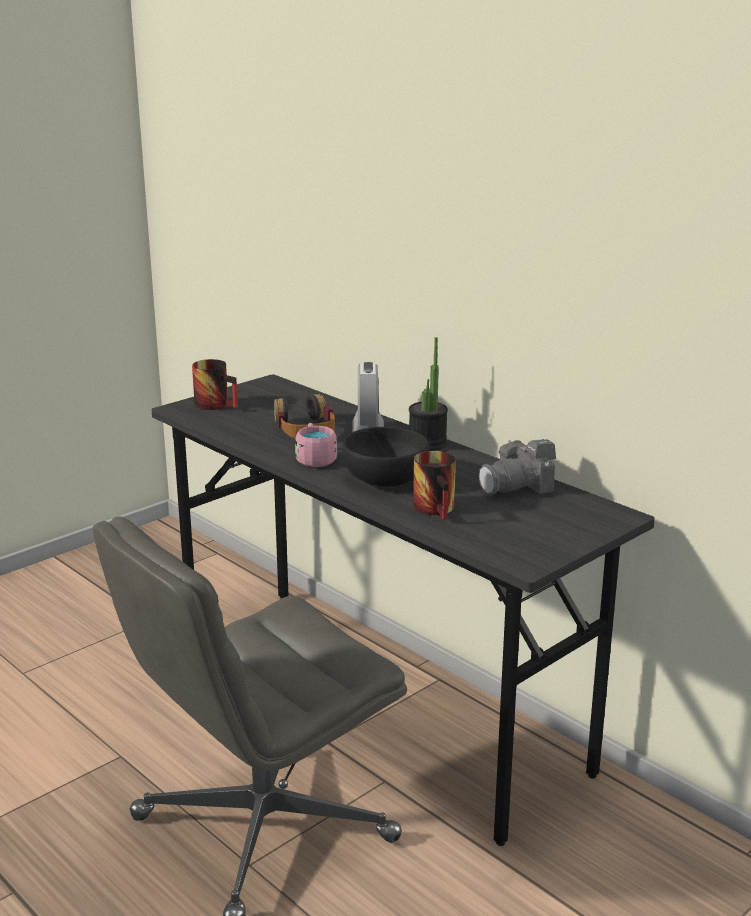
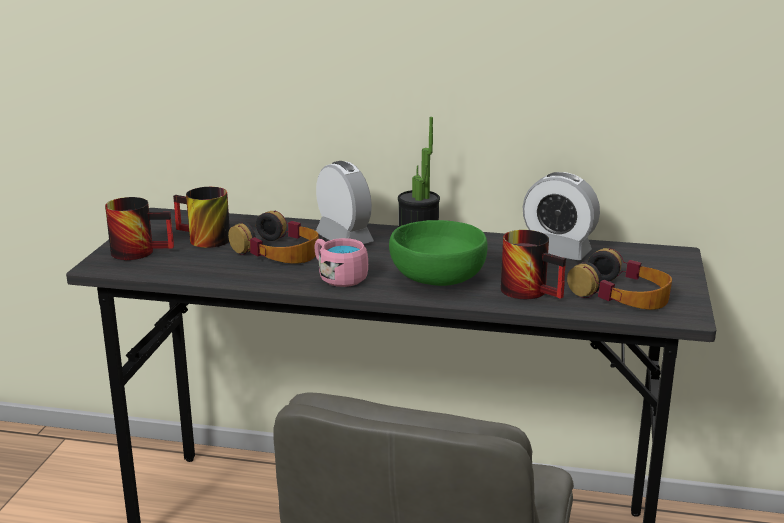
camera: 35 degrees left, 0 degrees up
black bowl [343,427,430,486] -> green bowl [389,220,488,286]
camera [478,439,556,494] -> alarm clock [523,172,600,260]
none -> mug [173,187,230,248]
none -> headphones [567,248,672,310]

